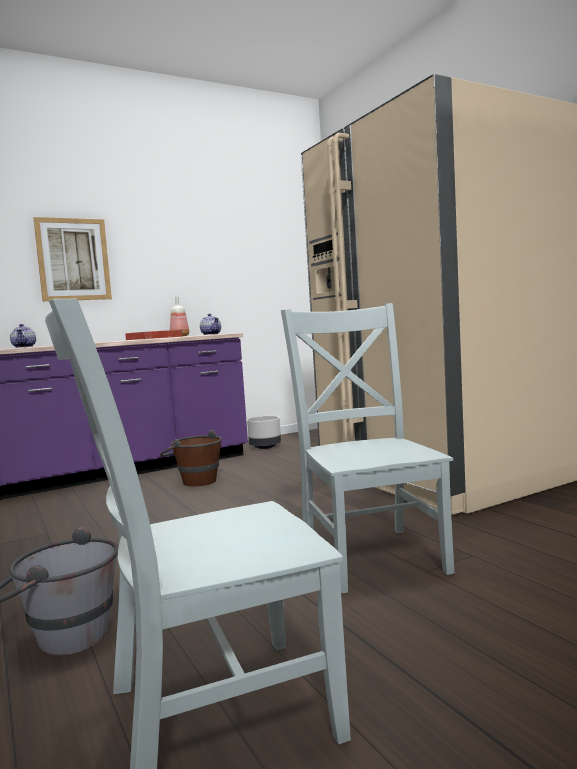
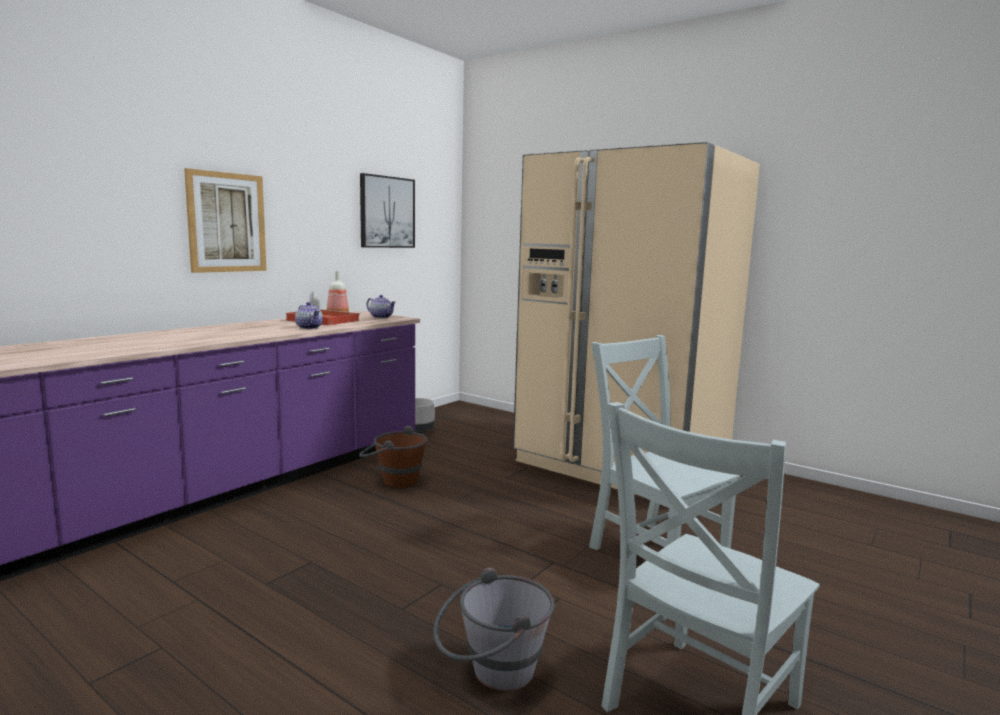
camera: 25 degrees left, 5 degrees up
teapot [10,324,36,348] -> teapot moved to [295,302,323,329]
none -> picture [360,173,415,248]

